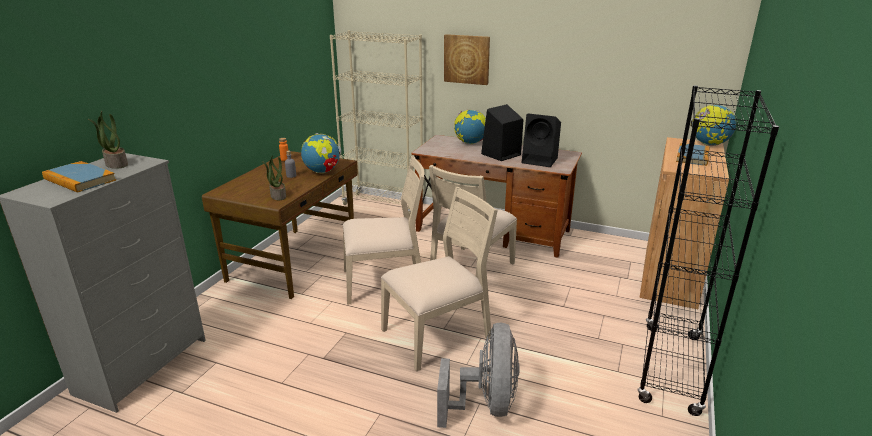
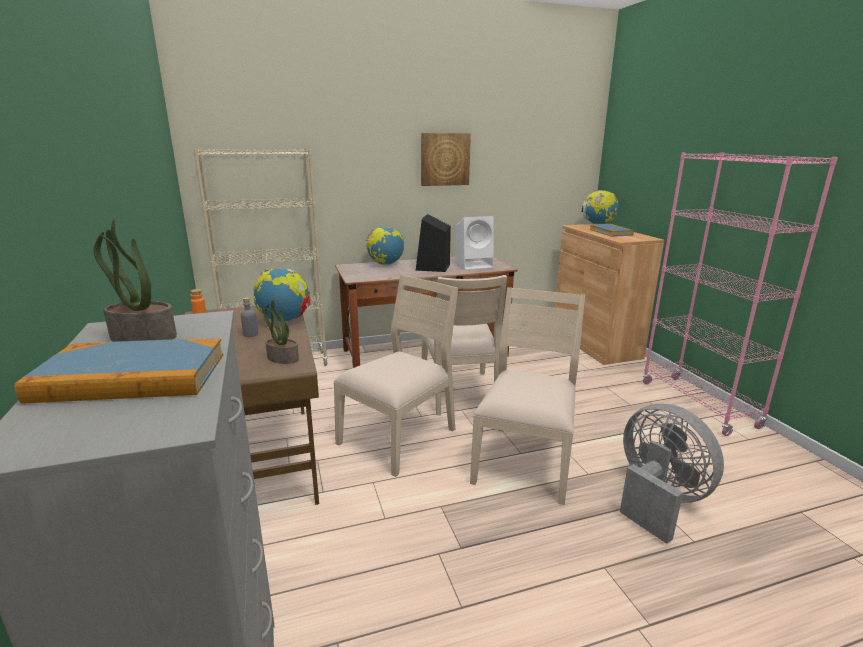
camera: 40 degrees left, 5 degrees down
picture [444,34,490,85] -> picture moved to [421,133,471,186]
black speaker [522,113,561,167] -> white speaker [455,216,494,270]
black bookcase [637,85,779,416] -> pink bookcase [643,152,838,436]

